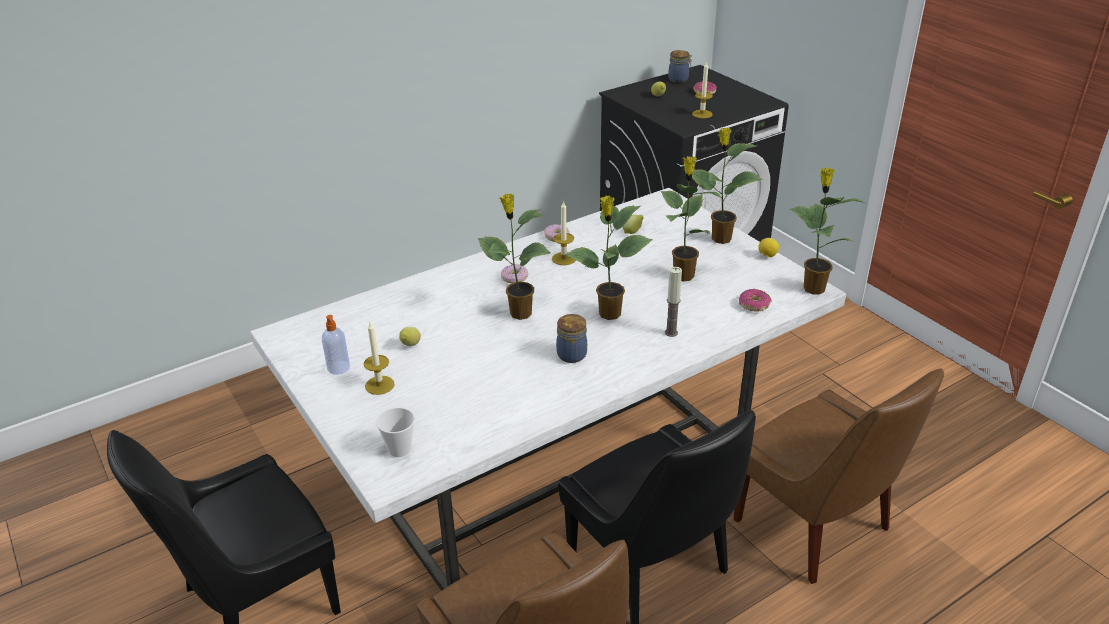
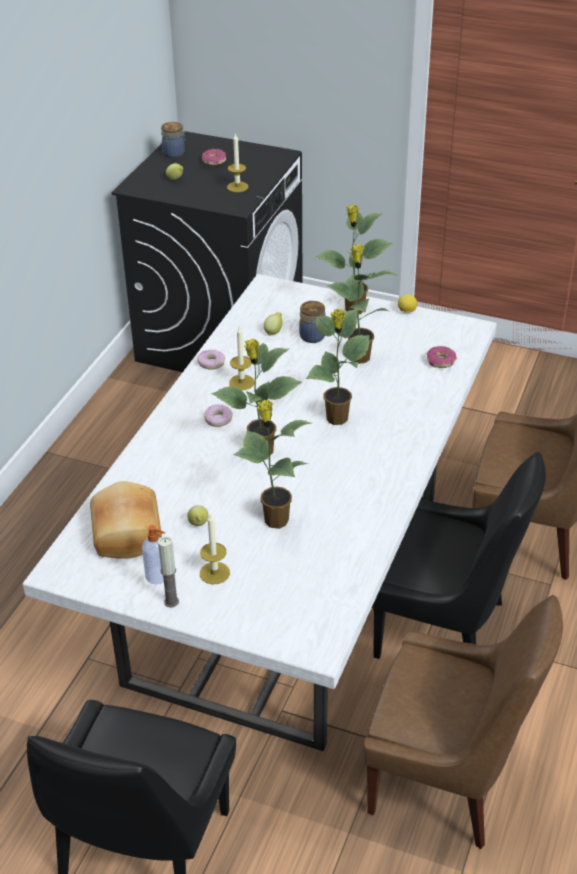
camera: 35 degrees left, 5 degrees up
cup [376,407,415,457] -> none
jar [556,314,587,363] -> jar moved to [299,301,326,343]
candle [665,267,682,337] -> candle moved to [158,536,179,608]
potted plant [790,167,867,294] -> potted plant moved to [234,400,311,529]
none -> bread [90,481,162,559]

